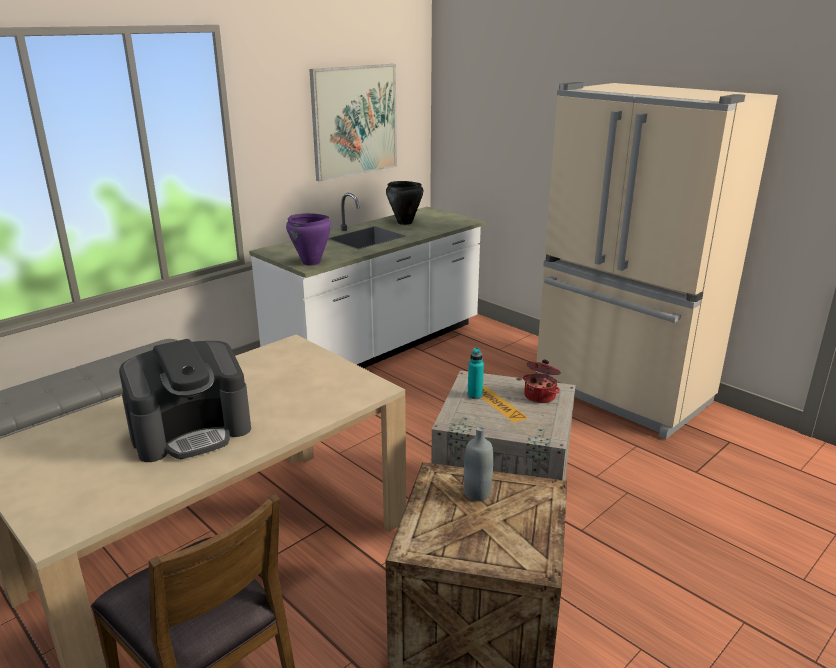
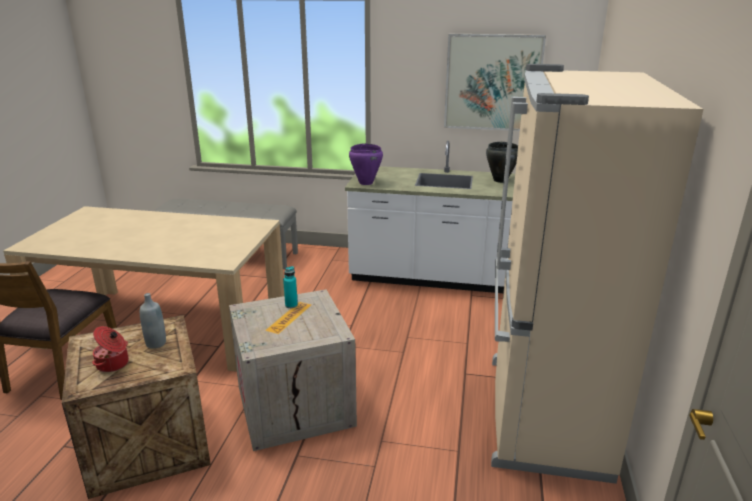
camera: 55 degrees right, 0 degrees up
coffee machine [119,339,251,462] -> none
cooking pot [523,359,561,403] -> cooking pot moved to [92,326,129,372]

